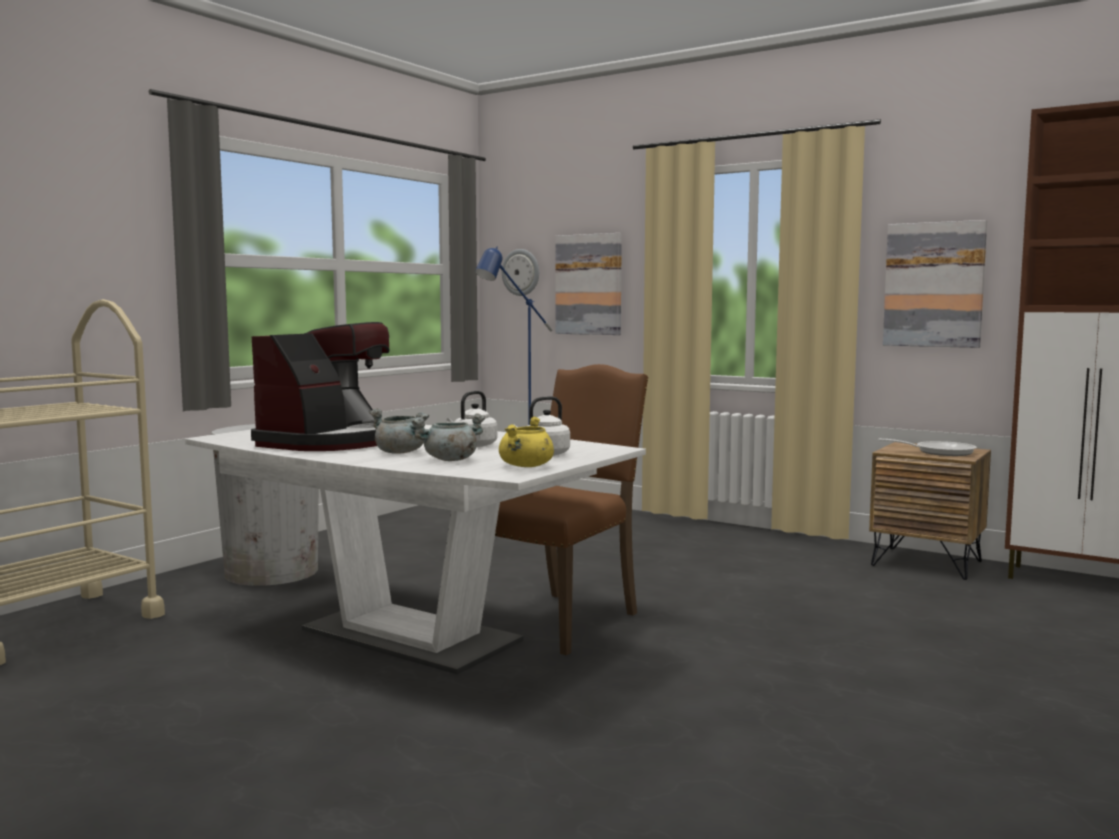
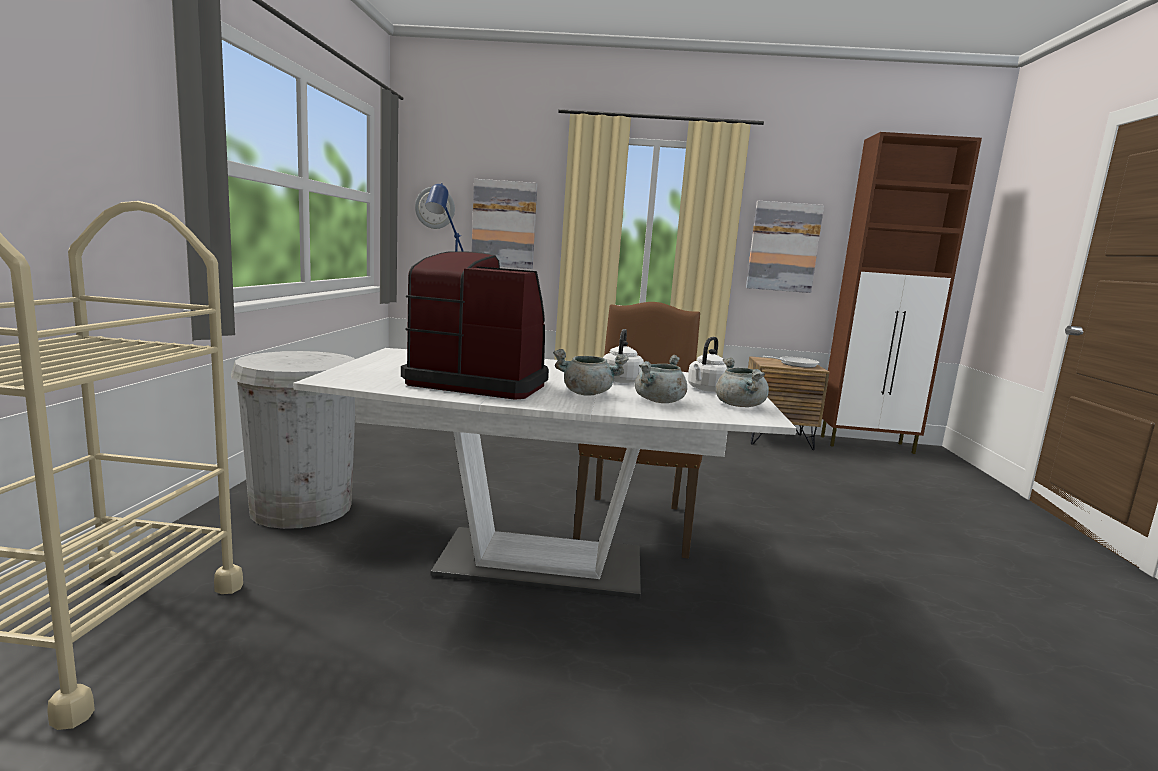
camera: 30 degrees left, 5 degrees up
coffee machine [251,322,390,451] -> coffee machine turned 75 degrees counterclockwise [401,251,549,400]
yellow cooking pot [499,416,554,467] -> grey cooking pot [715,357,769,407]

